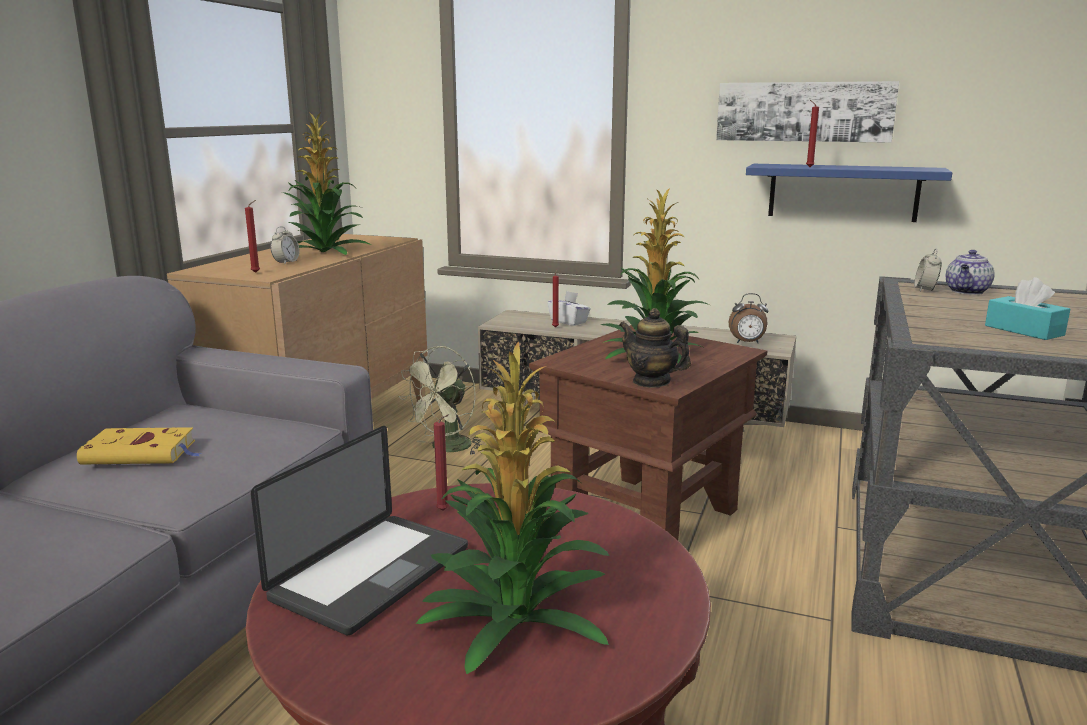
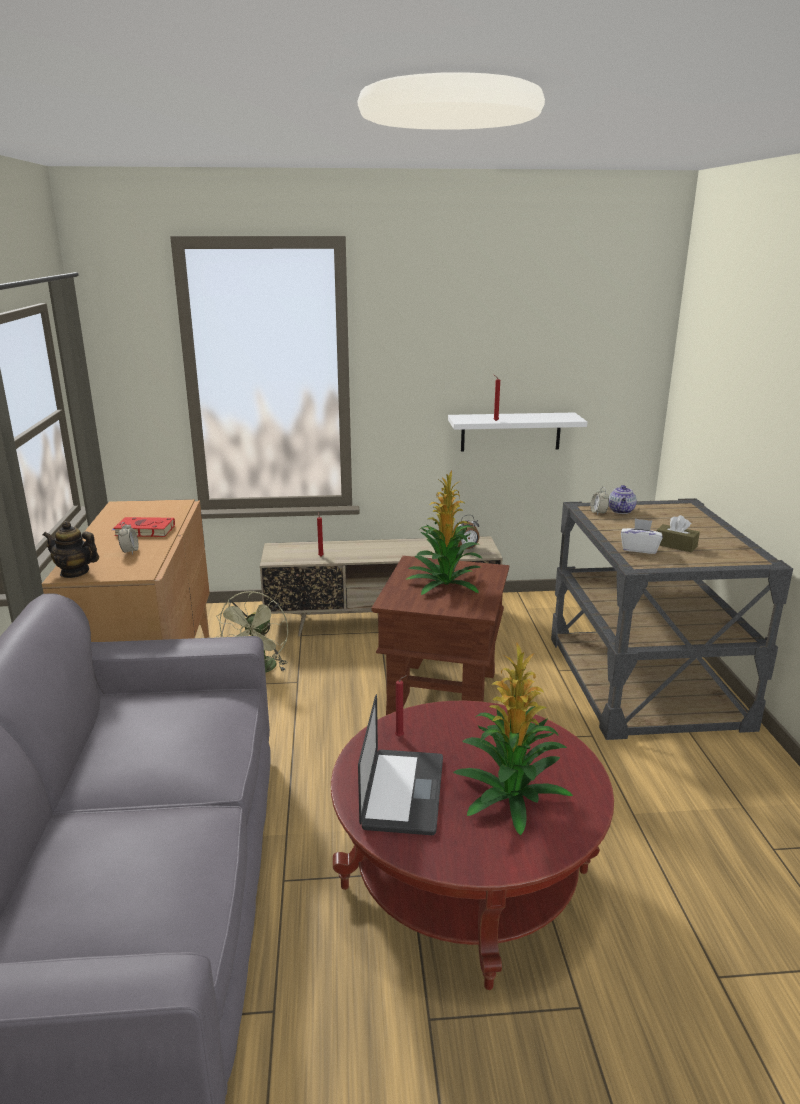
camera: 25 degrees left, 5 degrees up
yellow book [77,427,202,465] -> none
red candle [245,200,260,273] -> none
potted plant [282,112,371,255] -> red book [113,517,175,537]
white tissue box [547,291,591,326] -> white tissue box moved to [621,518,662,554]
teapot [619,308,691,388] -> teapot moved to [43,521,99,578]
picture [716,81,899,143] -> none
blue shelf [746,164,952,222] -> white shelf [448,413,587,452]
turquoise tissue box [985,277,1070,340] -> brown tissue box [657,515,700,552]

